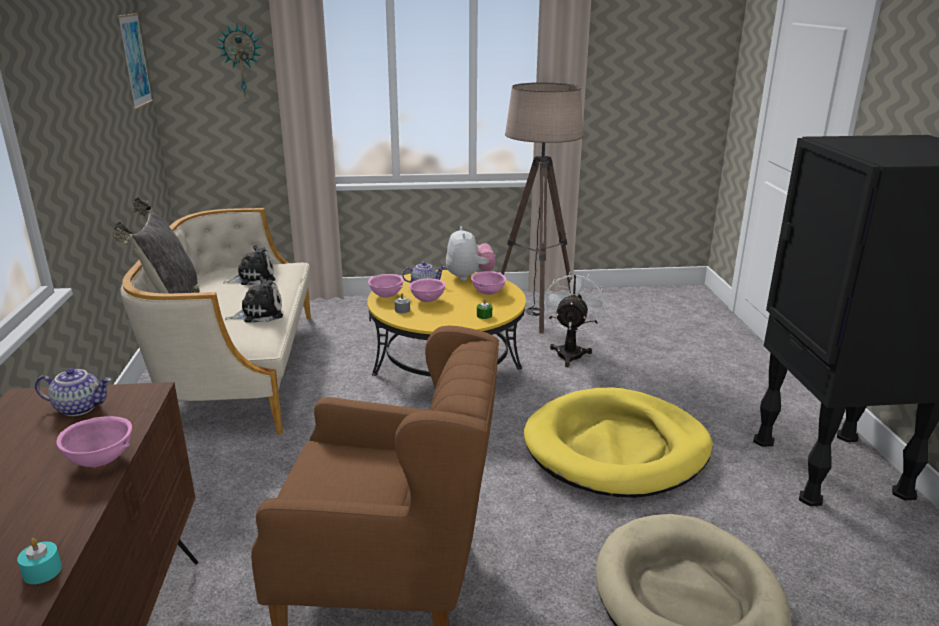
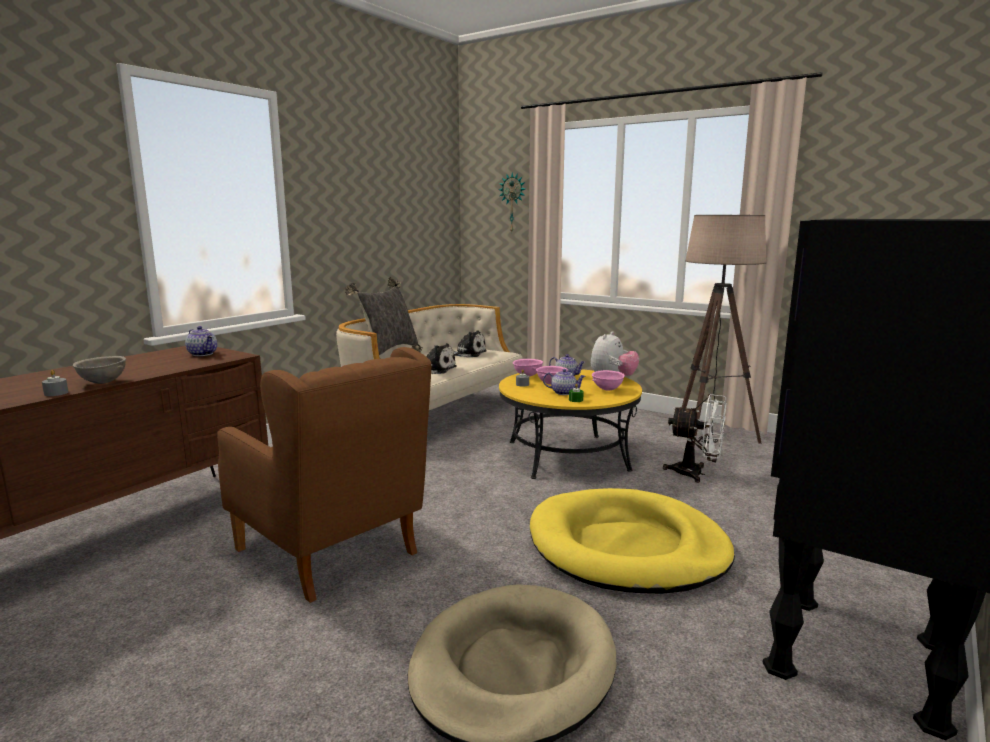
camera: 40 degrees right, 10 degrees down
turquoise candle [17,538,62,584] -> grey candle [42,370,68,396]
pink bowl [56,416,132,467] -> none
picture [117,13,153,110] -> none
white fan [544,271,606,367] -> white fan turned 60 degrees clockwise [663,394,726,483]
none -> grey bowl [73,356,126,384]
none -> teapot [543,369,586,395]

